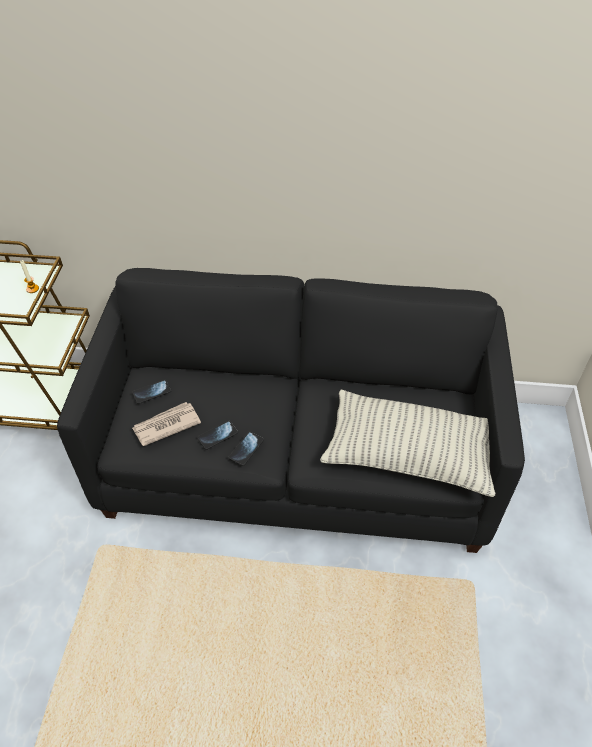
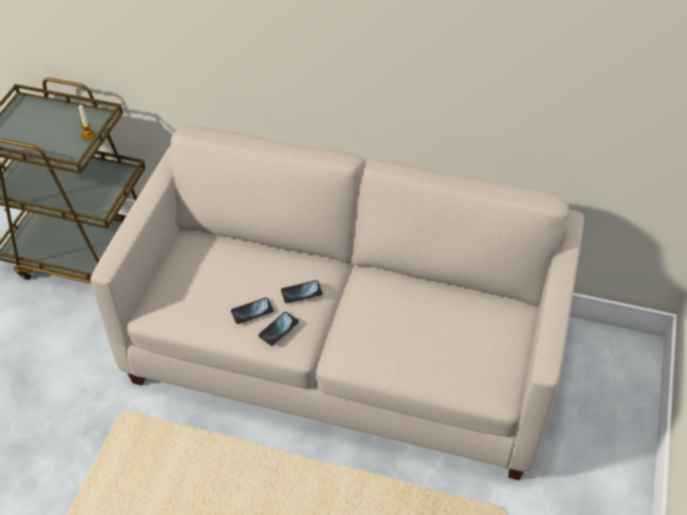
camera: 10 degrees right, 0 degrees up
black sofa [57,268,525,553] -> beige sofa [91,125,584,480]
phone [132,380,171,404] -> phone moved to [281,280,323,303]
newspaper [132,402,201,446] -> none
pillow [320,390,496,497] -> none

